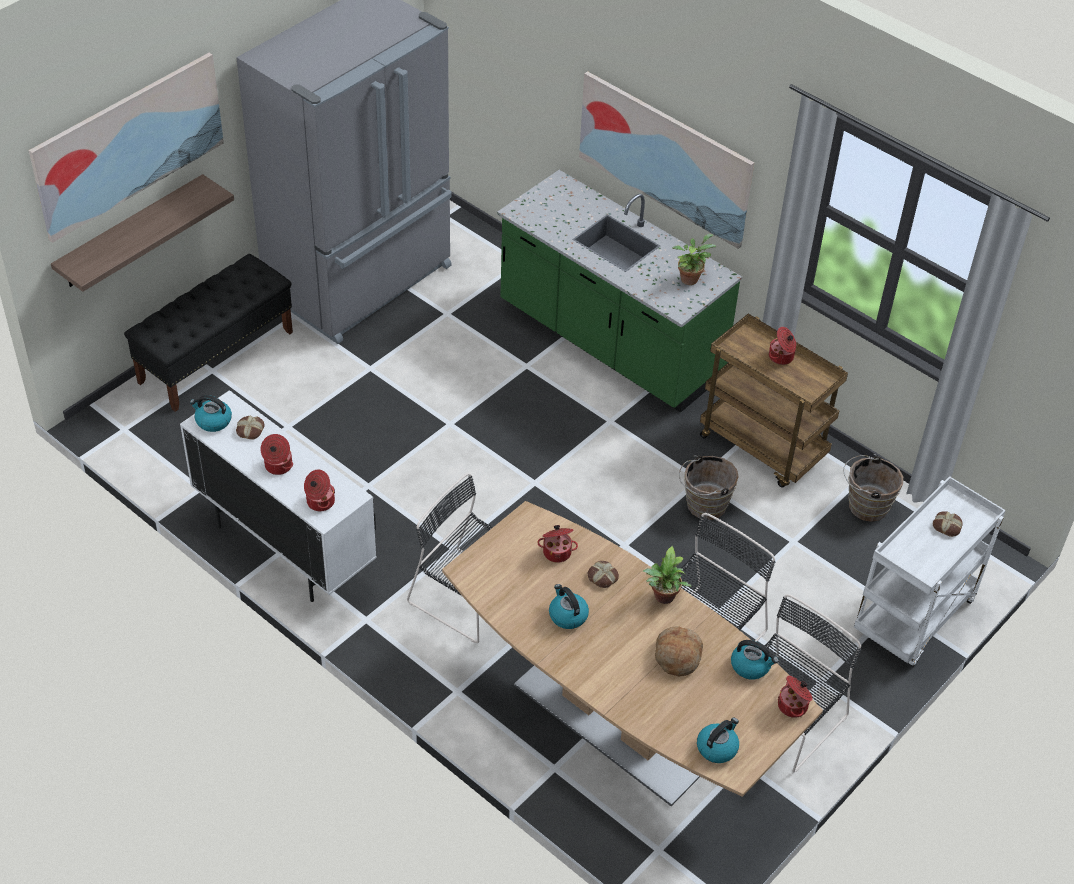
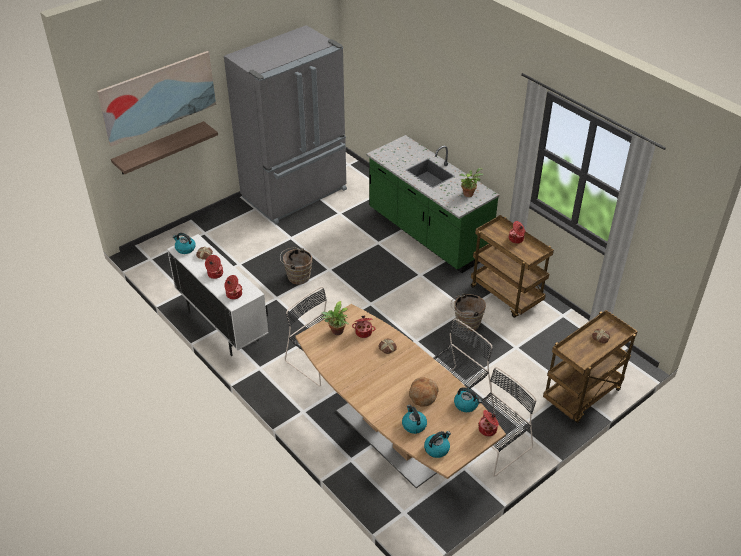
camera: 10 degrees right, 5 degrees down
black bench [124,254,293,412] -> none
kettle [549,584,589,629] -> kettle moved to [402,405,427,434]
picture [579,71,754,249] -> none
potted plant [643,546,691,604] -> potted plant moved to [322,301,349,335]
brown bucket [843,454,903,522] -> brown bucket moved to [280,247,312,285]
white cart [854,476,1006,667] -> brown cart [543,310,638,423]

